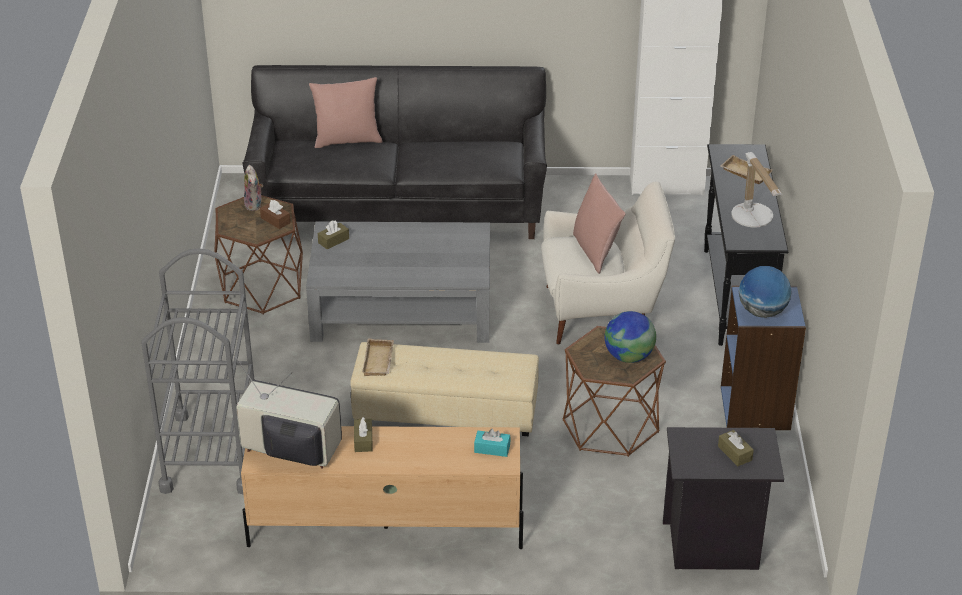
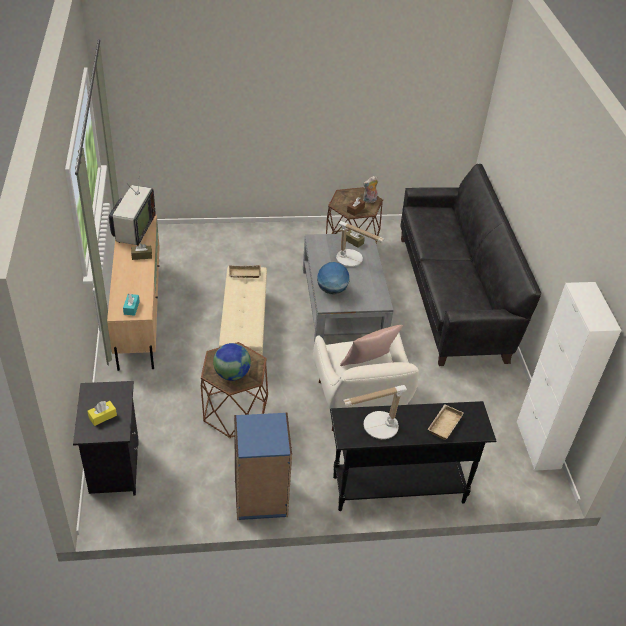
camera: 80 degrees right, 5 degrees up
grey cart [141,248,254,494] -> none
pink pillow [309,77,383,148] -> none
brown tissue box [718,430,754,466] -> yellow tissue box [87,401,117,426]
globe [739,266,792,318] -> globe moved to [317,262,349,295]
none -> table lamp [336,221,384,267]

